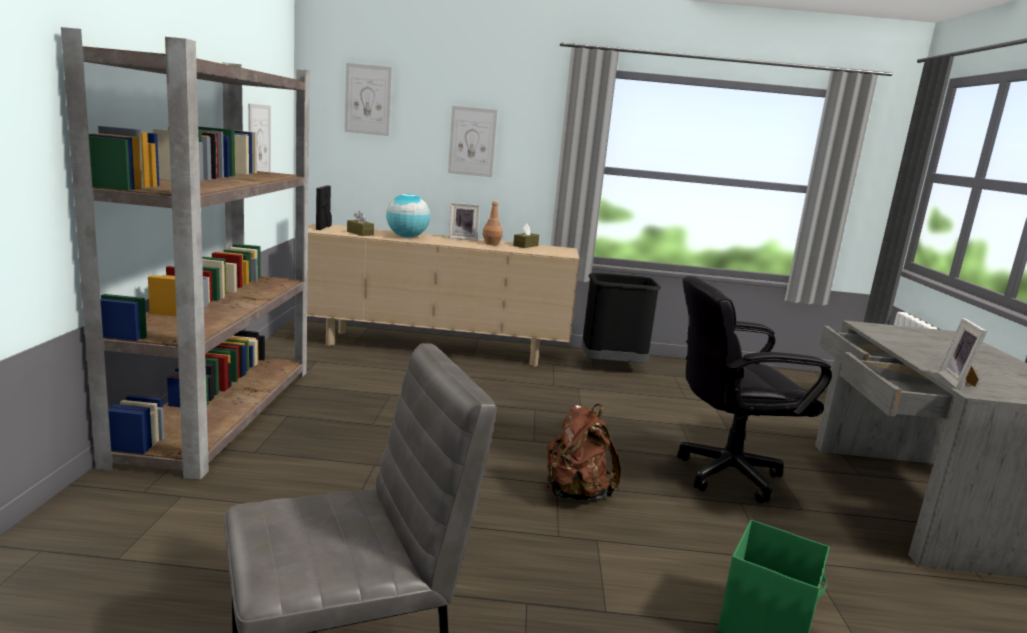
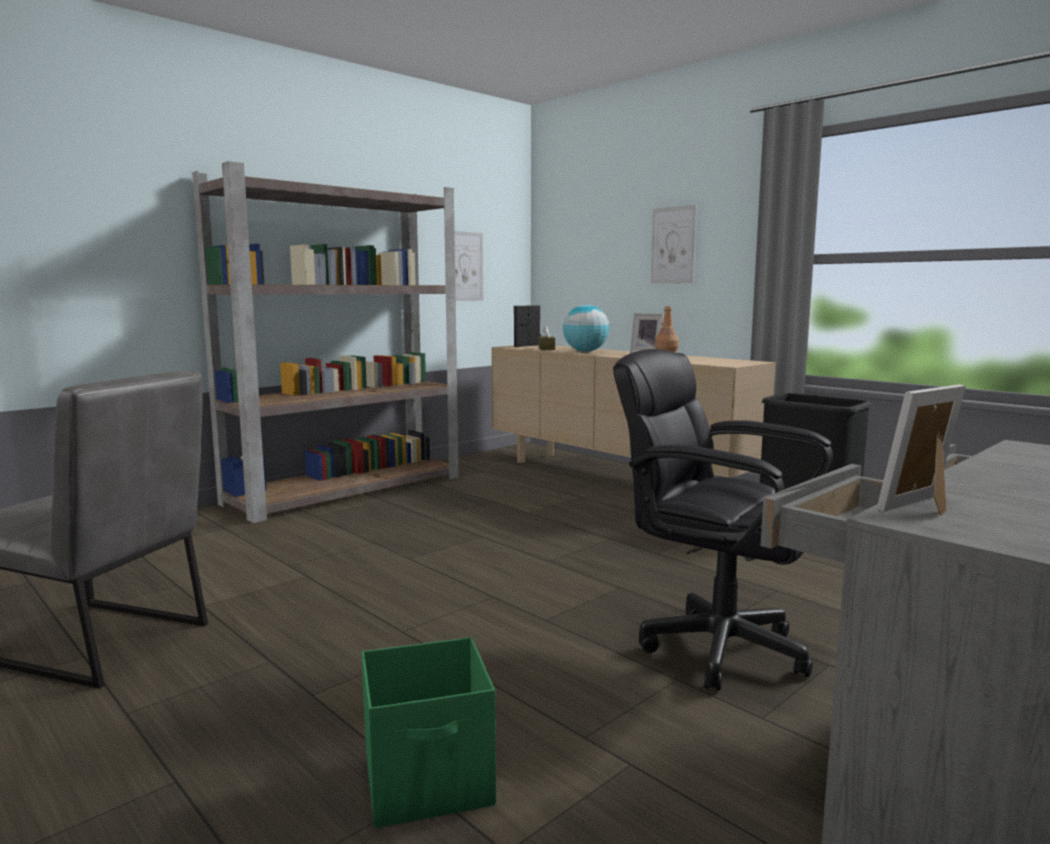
camera: 45 degrees right, 5 degrees down
picture [345,63,392,136] -> none
brown tissue box [513,224,539,248] -> none
brown backpack [547,404,621,501] -> none

